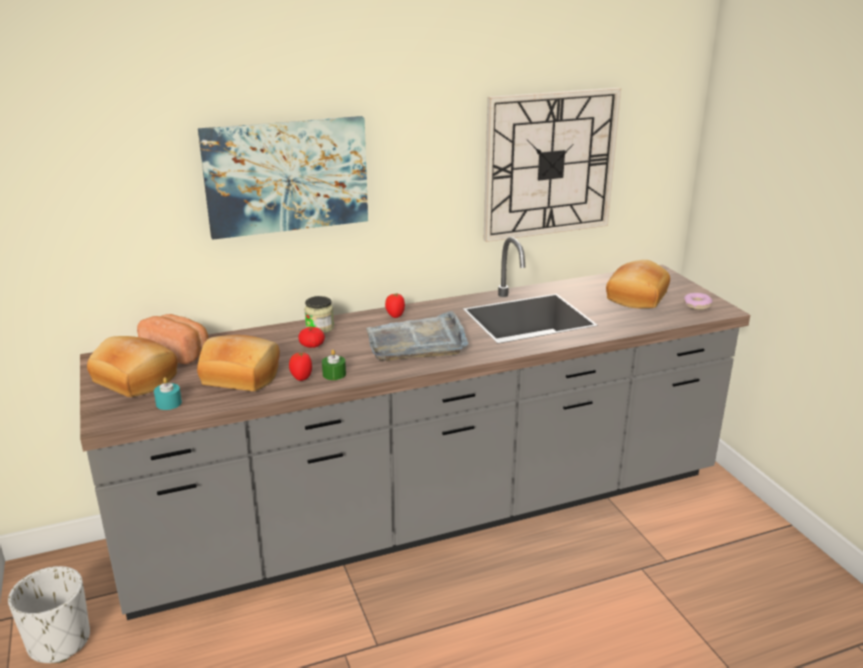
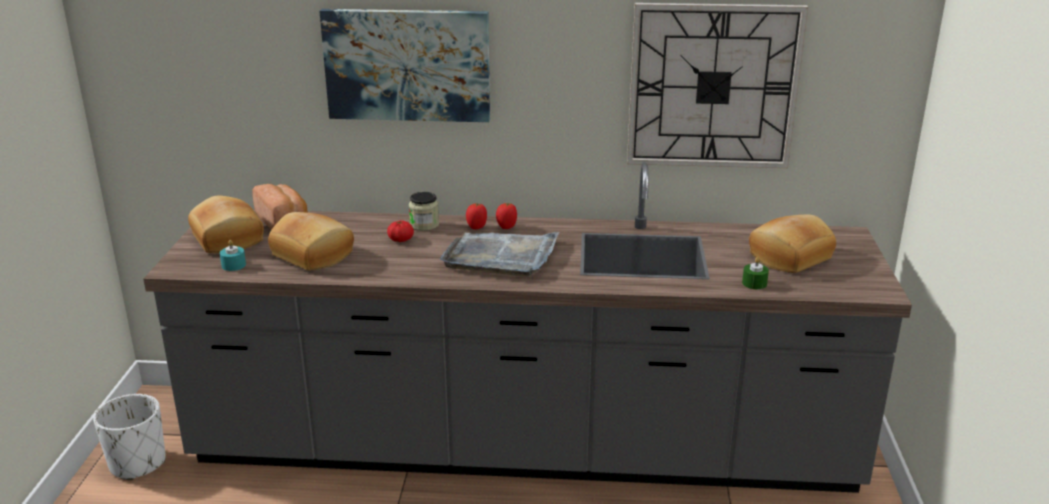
camera: 25 degrees right, 0 degrees up
tomato [289,352,312,381] -> tomato moved to [466,203,487,229]
green candle [322,350,346,380] -> green candle moved to [742,257,769,289]
donut [684,293,713,310] -> none

